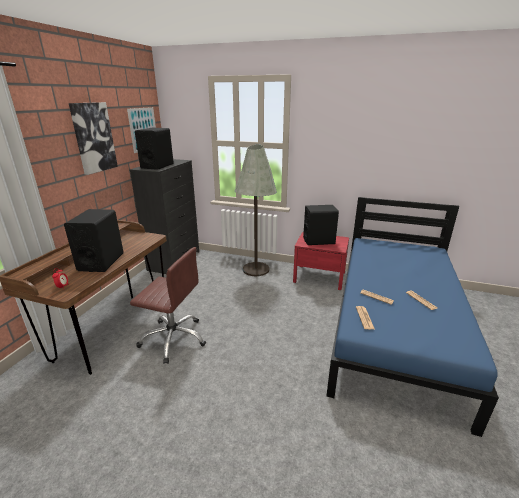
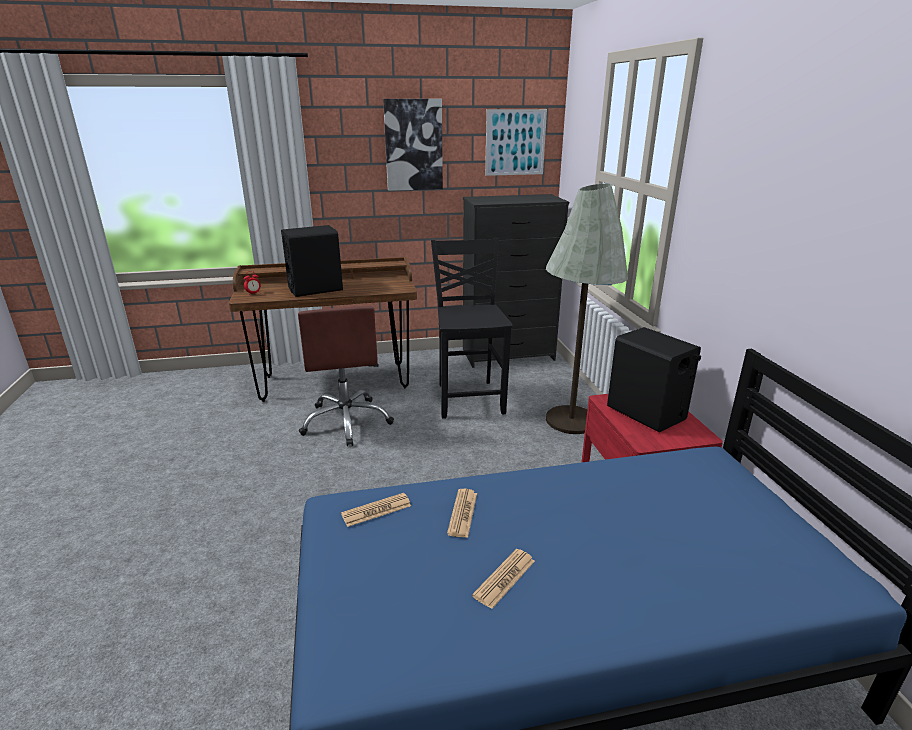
camera: 60 degrees right, 0 degrees up
black speaker [135,128,174,170] -> none
none -> black chair [431,238,513,419]

